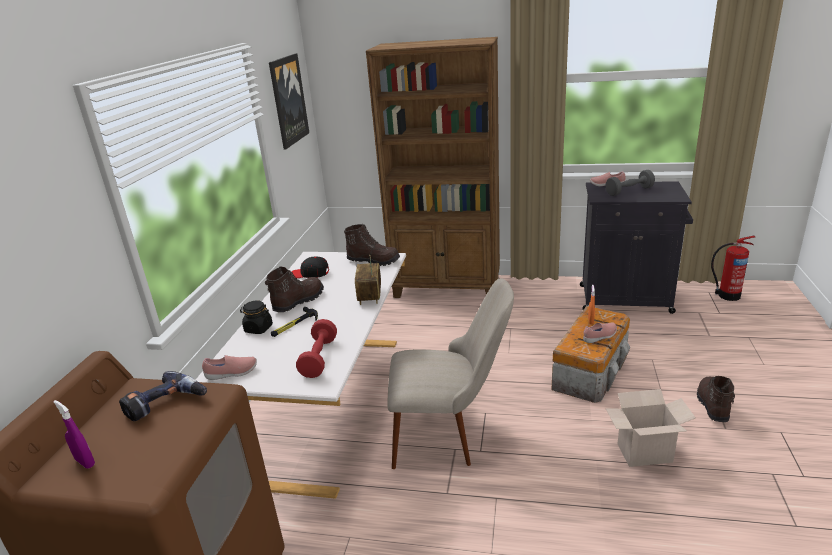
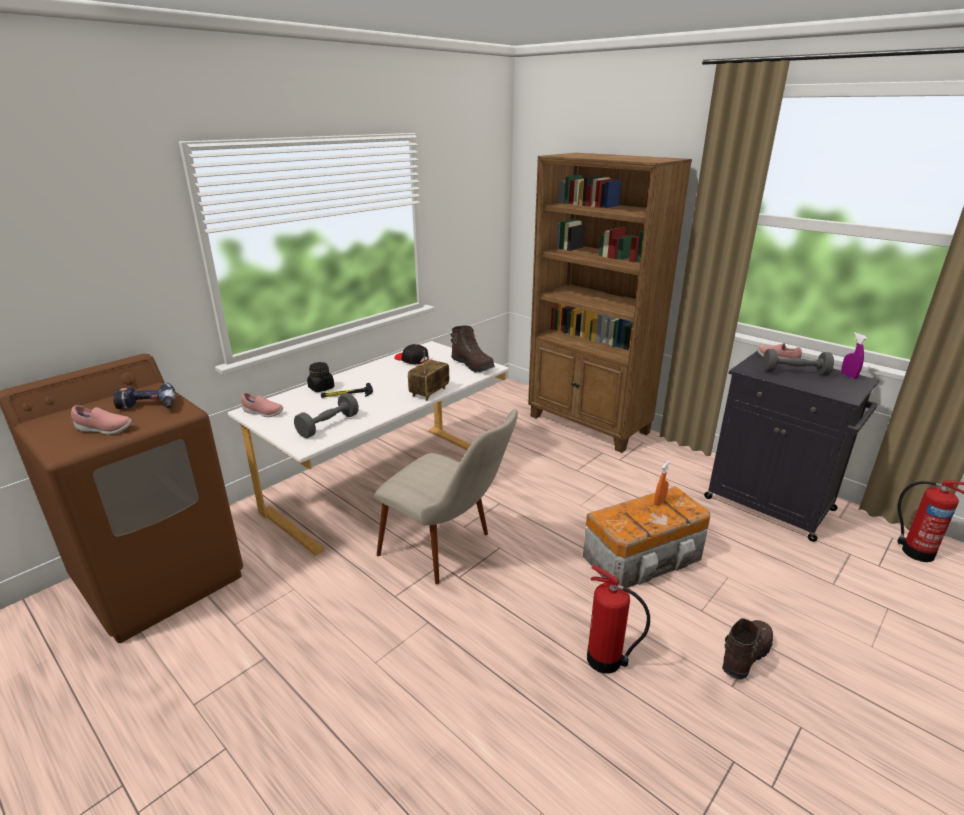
camera: 30 degrees right, 0 degrees up
purple spray bottle [54,400,95,469] -> purple spray bottle moved to [841,332,867,379]
brown boot [265,266,324,312] -> none
picture [269,53,309,149] -> none
red dumbbell [296,319,337,378] -> grey dumbbell [294,393,359,438]
pink shoe [583,323,617,343] -> pink shoe moved to [71,405,132,435]
cardboard box [606,389,696,467] -> fire extinguisher [587,565,650,674]

